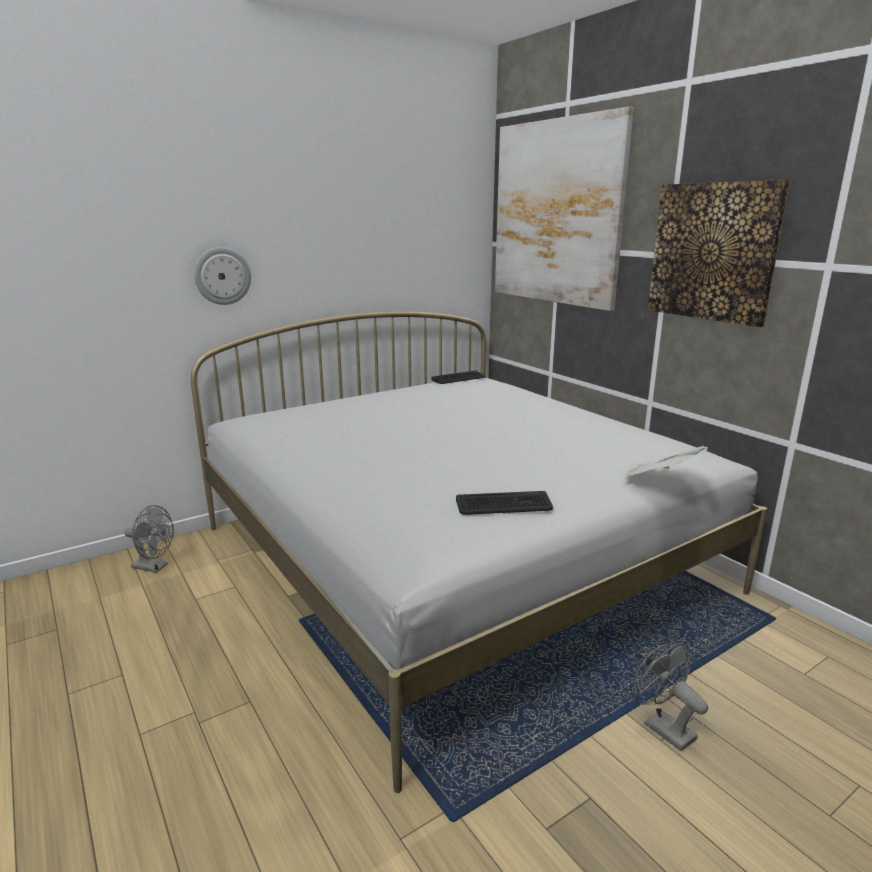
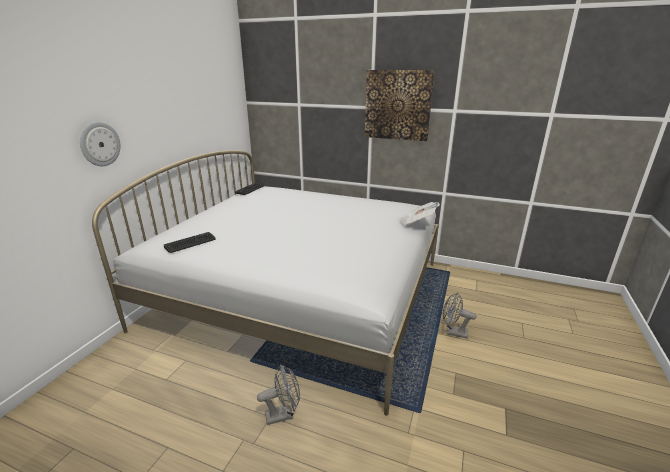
camera: 35 degrees left, 5 degrees up
grey fan [124,505,174,573] -> grey fan moved to [257,364,300,425]
keyboard [456,491,553,515] -> keyboard moved to [164,232,216,253]
picture [495,107,634,311] -> none

